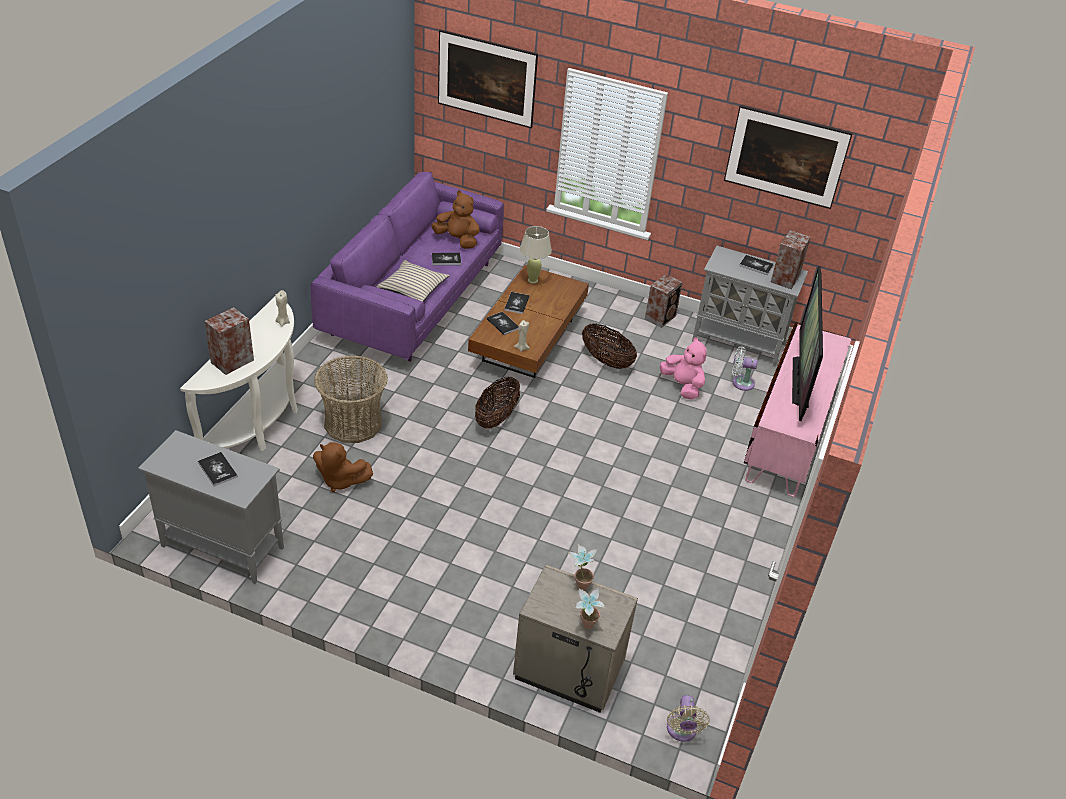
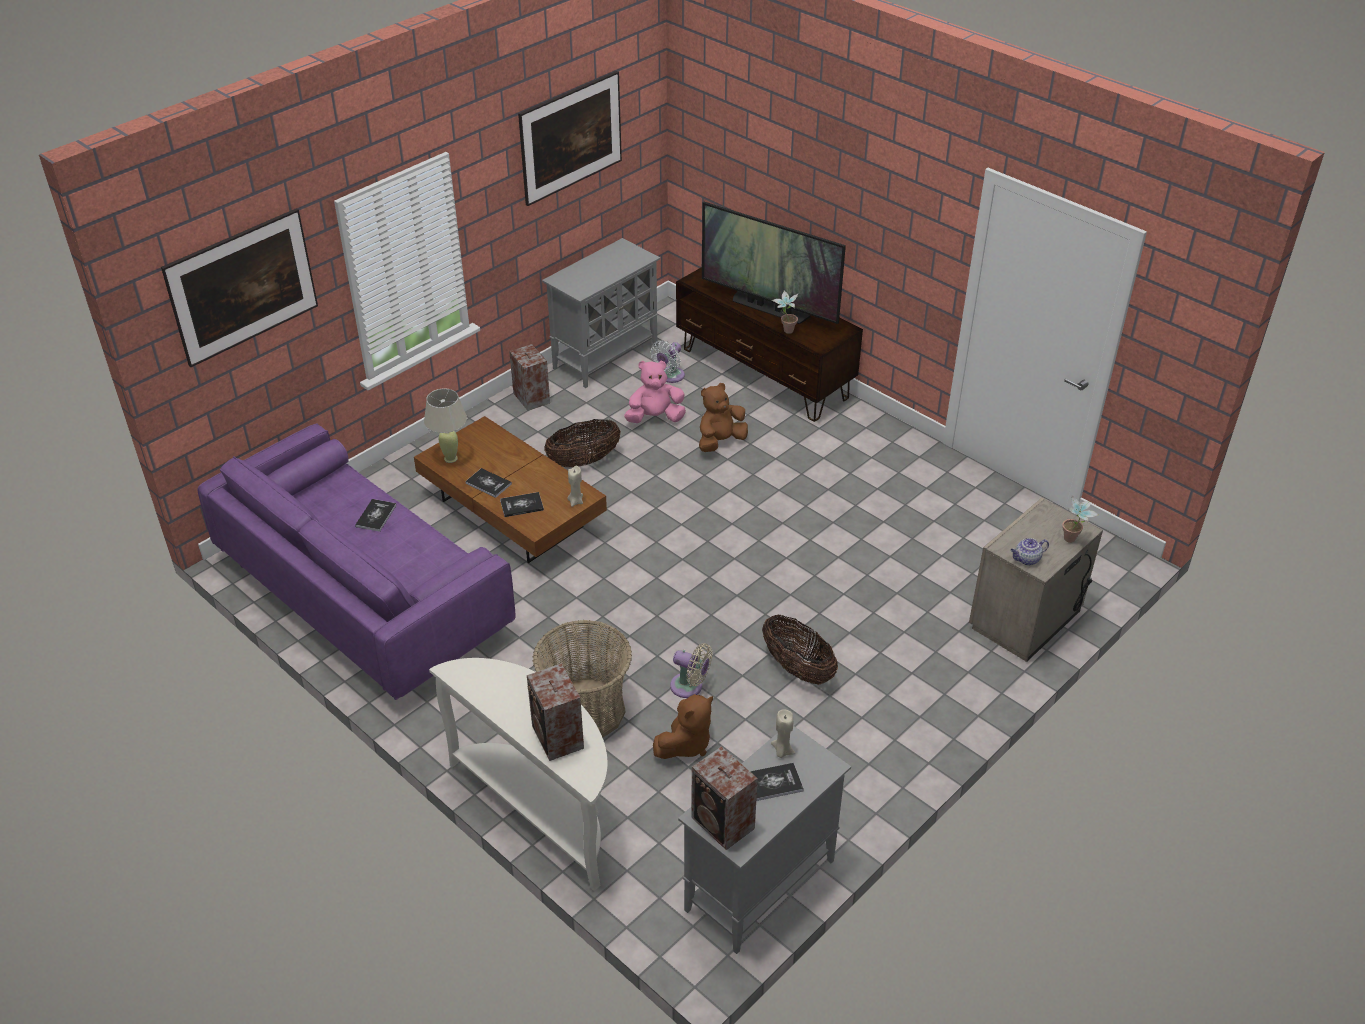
camera: 65 degrees left, 0 degrees up
beige candle [275,290,290,327] -> beige candle moved to [771,709,795,758]
beige pillow [376,260,450,302] -> none
brown plush toy [431,190,480,249] -> brown plush toy moved to [699,383,748,452]
basket [475,377,520,429] -> basket moved to [762,615,838,685]
potted plant [568,544,597,591] -> potted plant moved to [772,290,798,334]
beige fan [667,695,710,742] -> beige fan moved to [670,643,712,698]
book [739,255,774,275] -> none
pink tv stand [744,322,851,497] -> brown tv stand [676,267,863,422]
speaker [771,230,811,289] -> speaker moved to [691,746,758,850]
none -> teapot [1011,538,1049,566]

